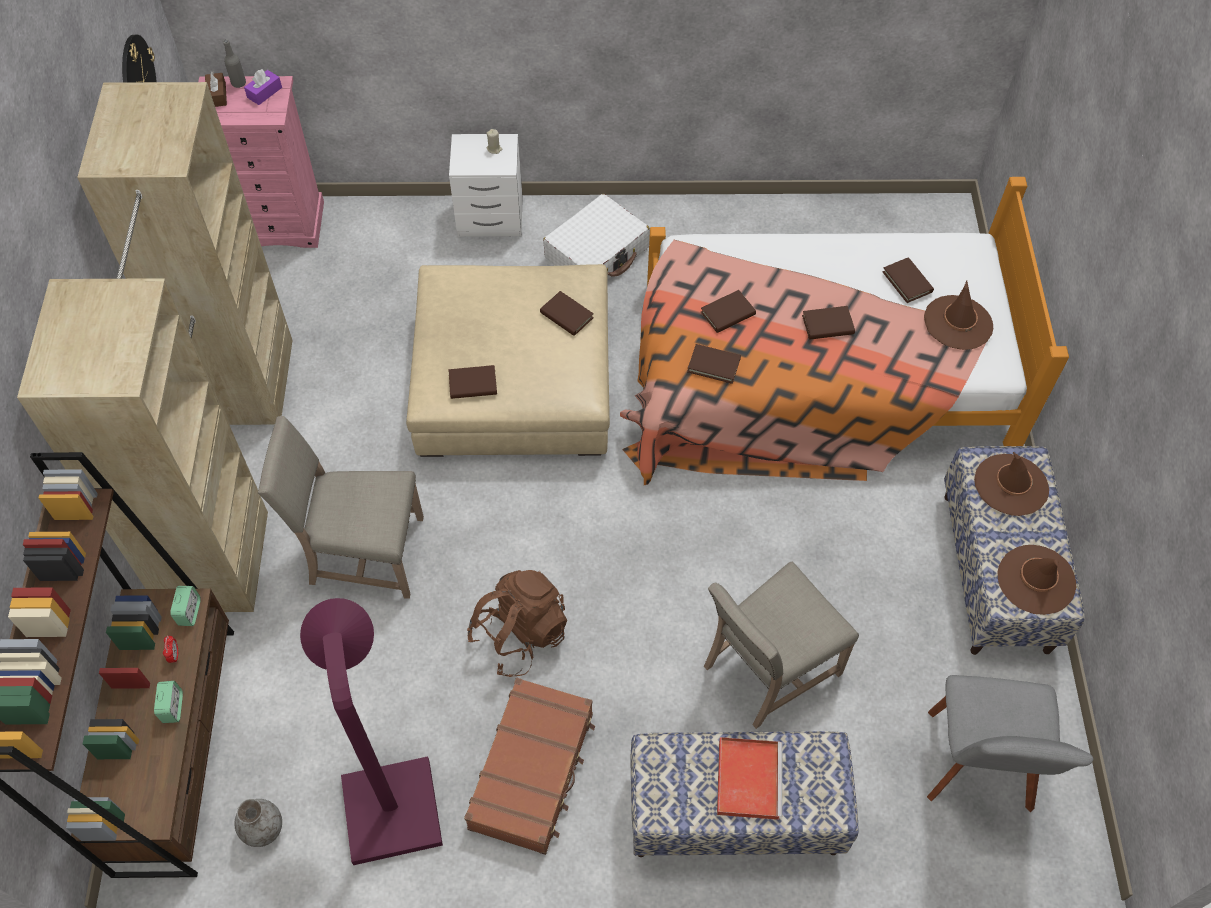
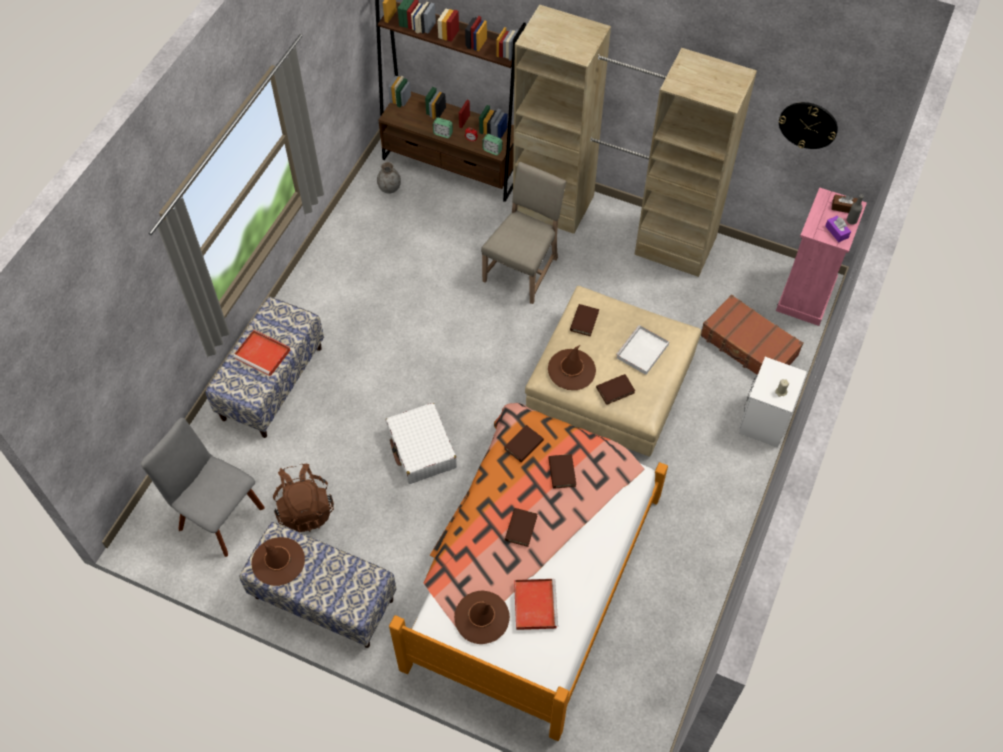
camera: 115 degrees right, 0 degrees up
purple floor lamp [300,598,443,865] -> none
brown suitcase [464,678,595,855] -> brown suitcase moved to [701,294,803,375]
brown backpack [467,570,567,677] -> brown backpack moved to [273,464,334,532]
white suitcase [543,194,650,279] -> white suitcase moved to [386,403,457,484]
beige chair [704,561,859,729] -> none
brown book [882,257,934,303] -> red tray [514,579,558,630]
brown hat [974,452,1049,516] -> brown hat moved to [548,345,596,390]
none -> white tray [616,325,669,375]

